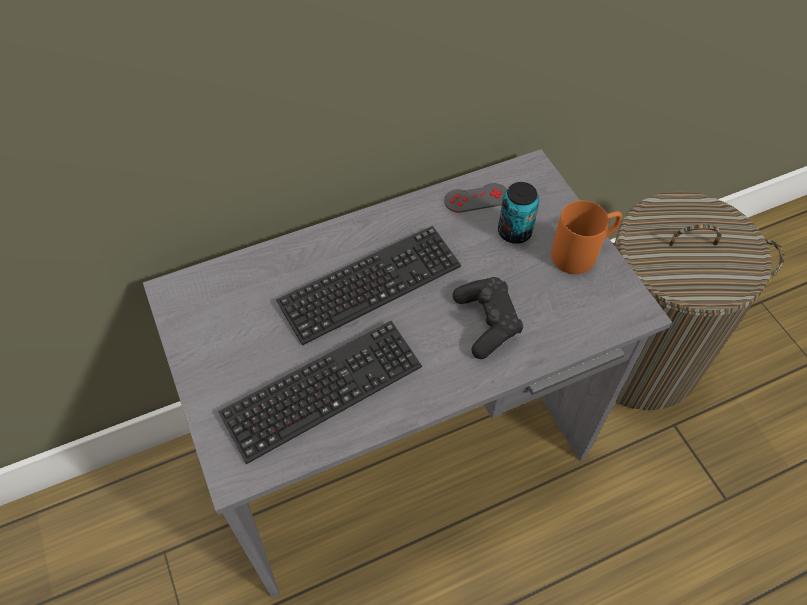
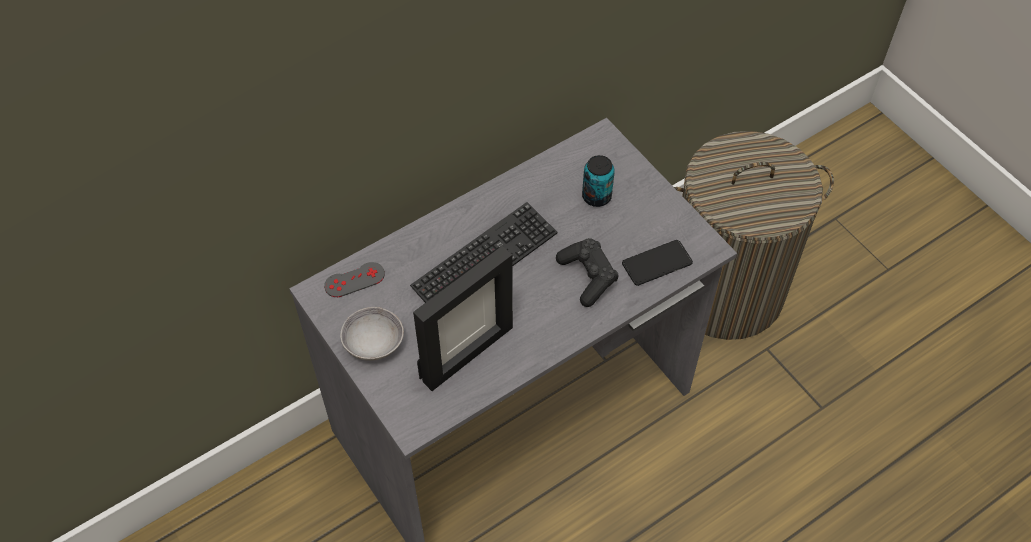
camera: 10 degrees left, 0 degrees up
keyboard [218,321,422,464] -> picture frame [413,246,513,391]
grey game controller [444,183,507,213] -> grey game controller moved to [324,262,385,297]
orange mug [551,200,622,274] -> none
none -> grey bowl [340,307,404,361]
none -> phone [622,240,693,286]

